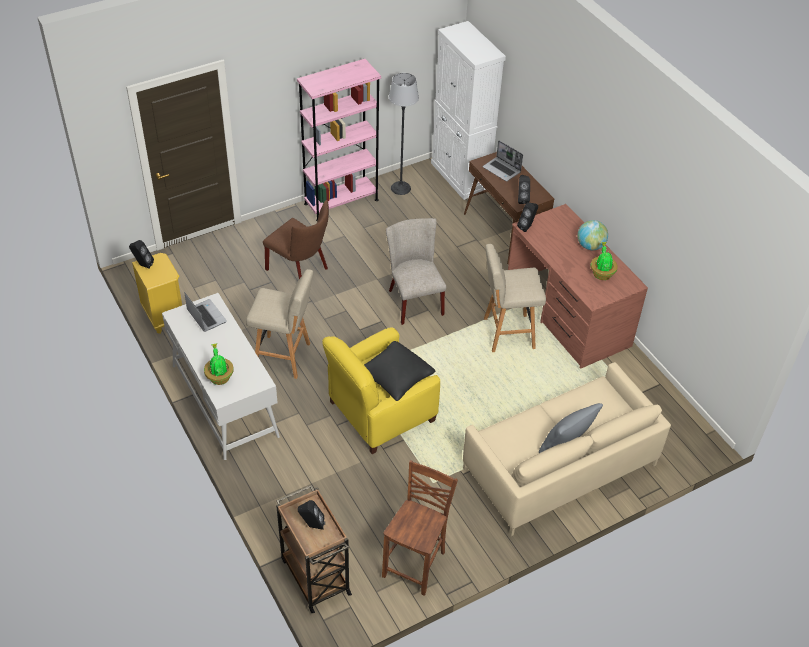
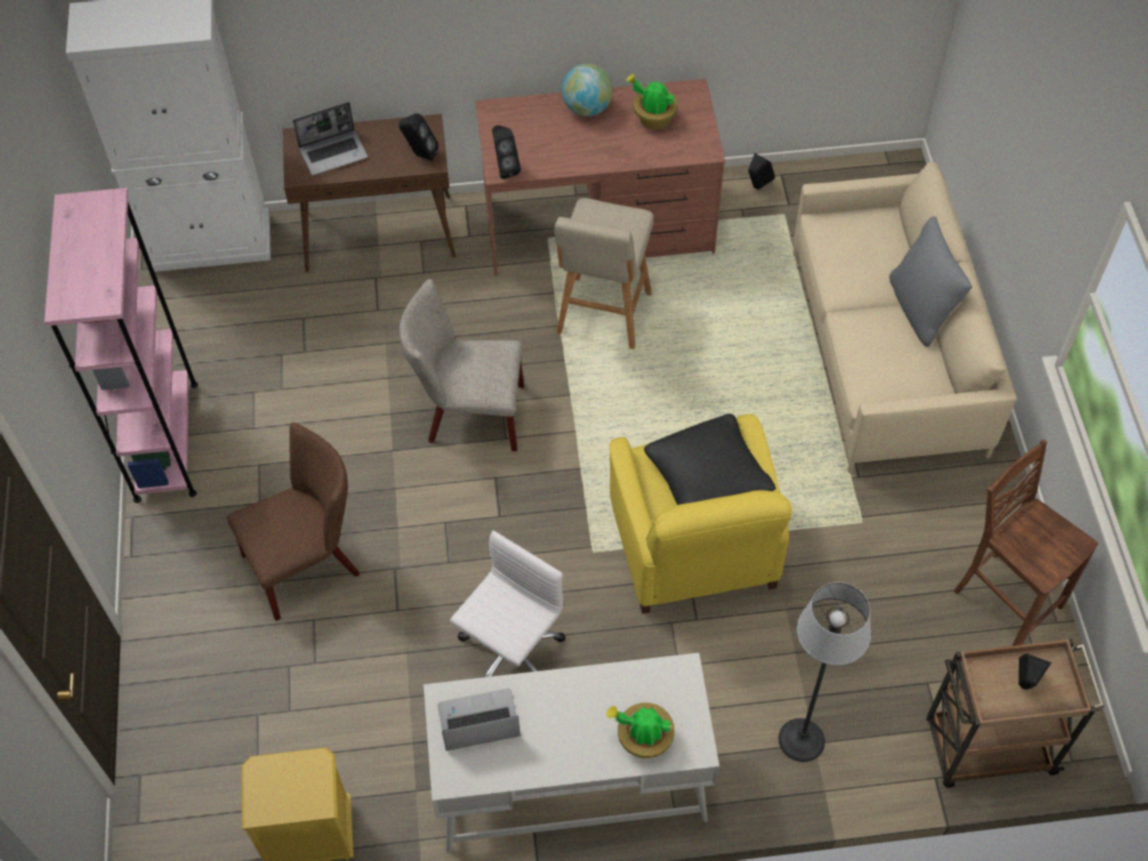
camera: 65 degrees left, 10 degrees up
black speaker [129,240,154,268] -> black speaker moved to [748,153,775,189]
beige stool [246,269,313,379] -> white office chair [450,530,566,677]
floor lamp [389,73,419,195] -> floor lamp moved to [779,582,871,762]

